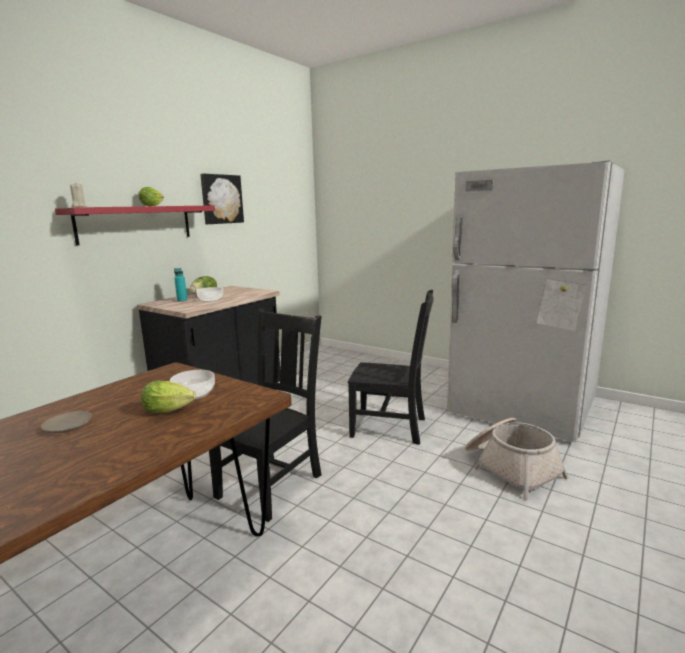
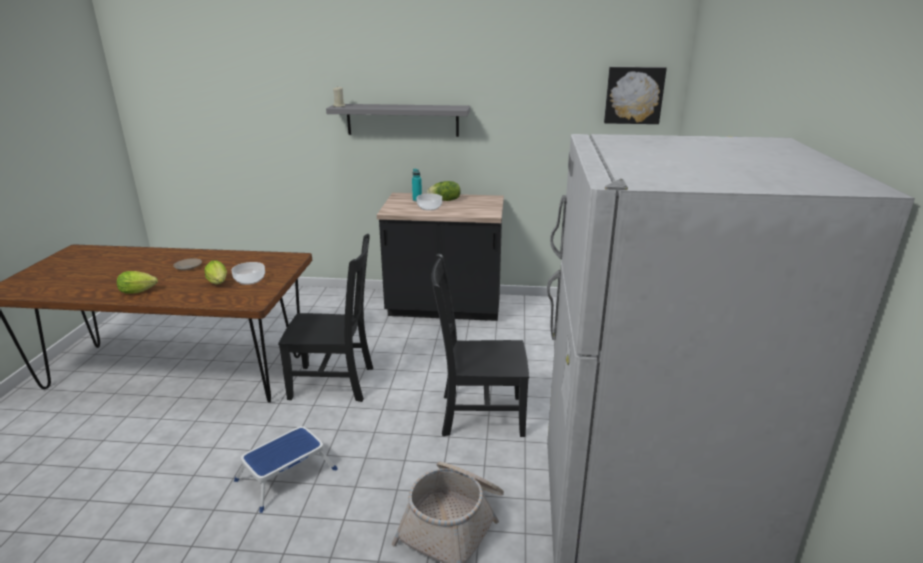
camera: 60 degrees right, 10 degrees up
red shelf [55,205,215,245] -> grey shelf [326,104,470,137]
lettuce [138,187,164,206] -> lettuce moved to [117,271,158,294]
picture [200,174,244,224] -> picture moved to [604,67,667,124]
black chair [348,290,434,445] -> black chair turned 105 degrees clockwise [431,253,529,437]
none -> blue step ladder [234,426,338,513]

